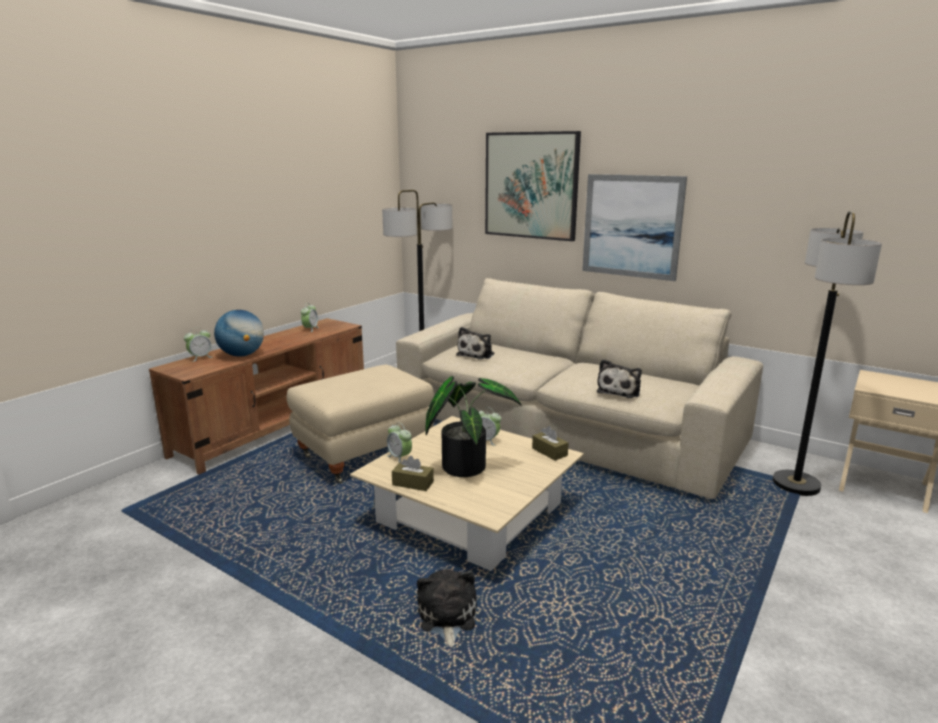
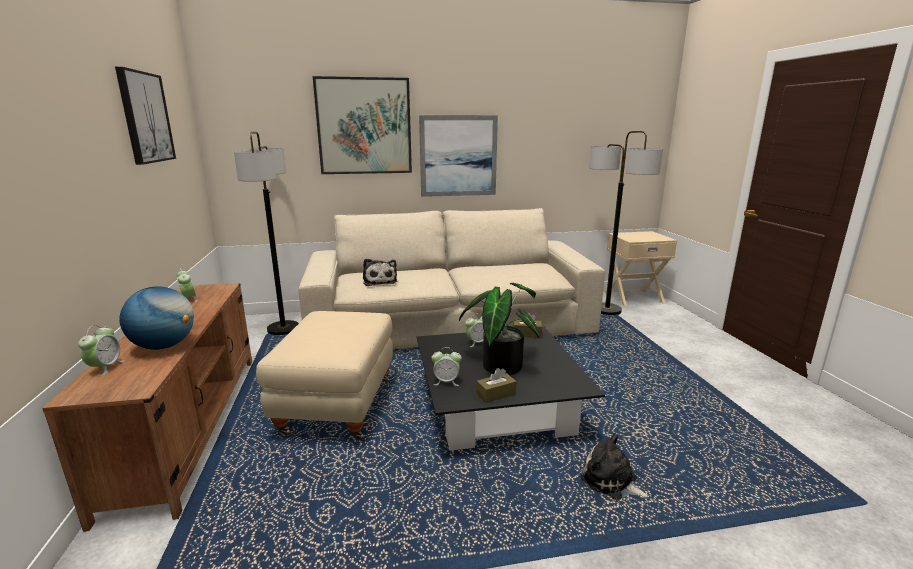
camera: 45 degrees left, 0 degrees up
beige coffee table [350,416,584,571] -> black coffee table [417,327,605,451]
plush toy [597,359,642,398] -> none
none -> picture [115,67,176,165]

